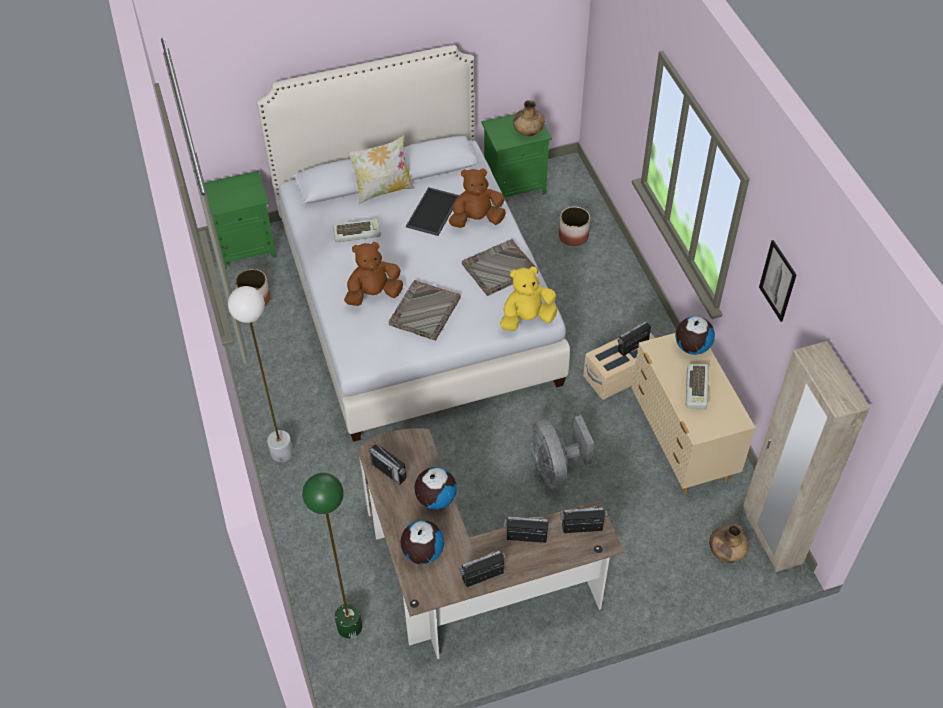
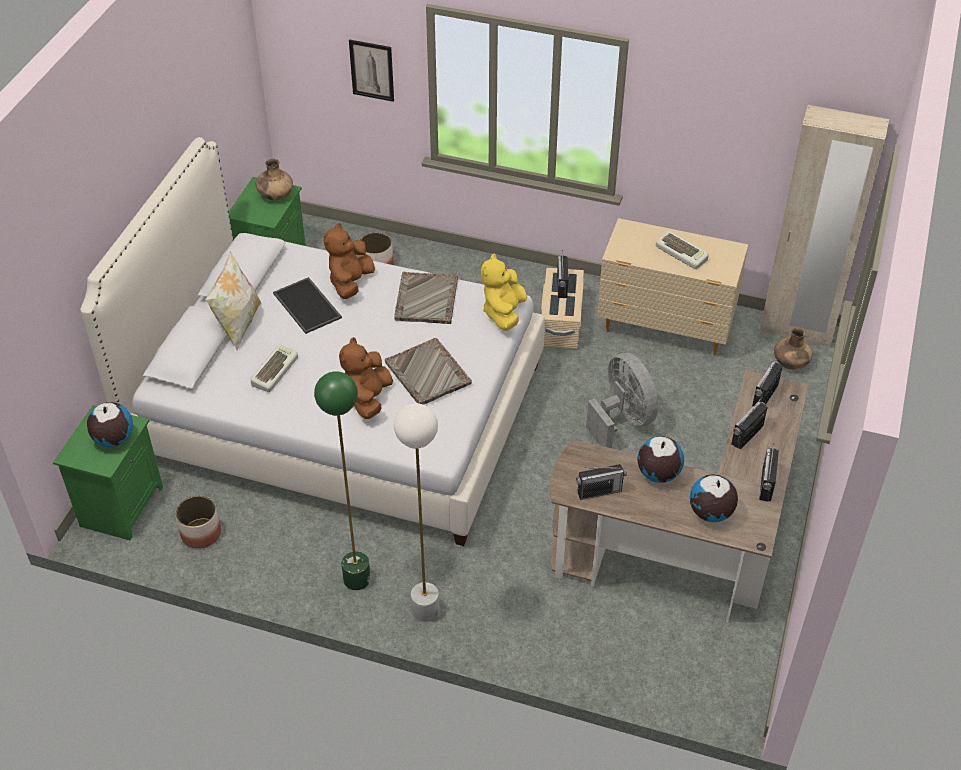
camera: 55 degrees left, 5 degrees down
green floor lamp [302,473,362,638] -> green floor lamp moved to [314,372,371,590]
grey fan [531,415,594,490] -> grey fan turned 135 degrees counterclockwise [586,353,658,448]
globe [676,316,715,355] -> globe moved to [87,402,133,447]
picture [759,240,796,322] -> picture moved to [349,39,394,102]

